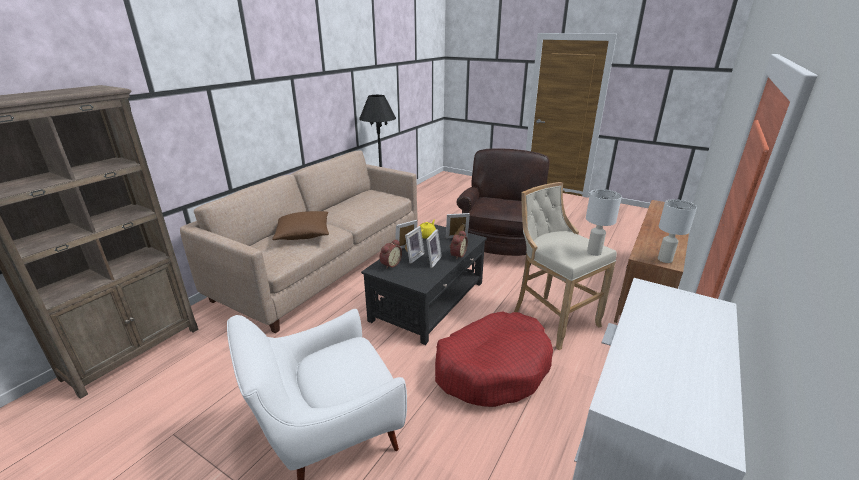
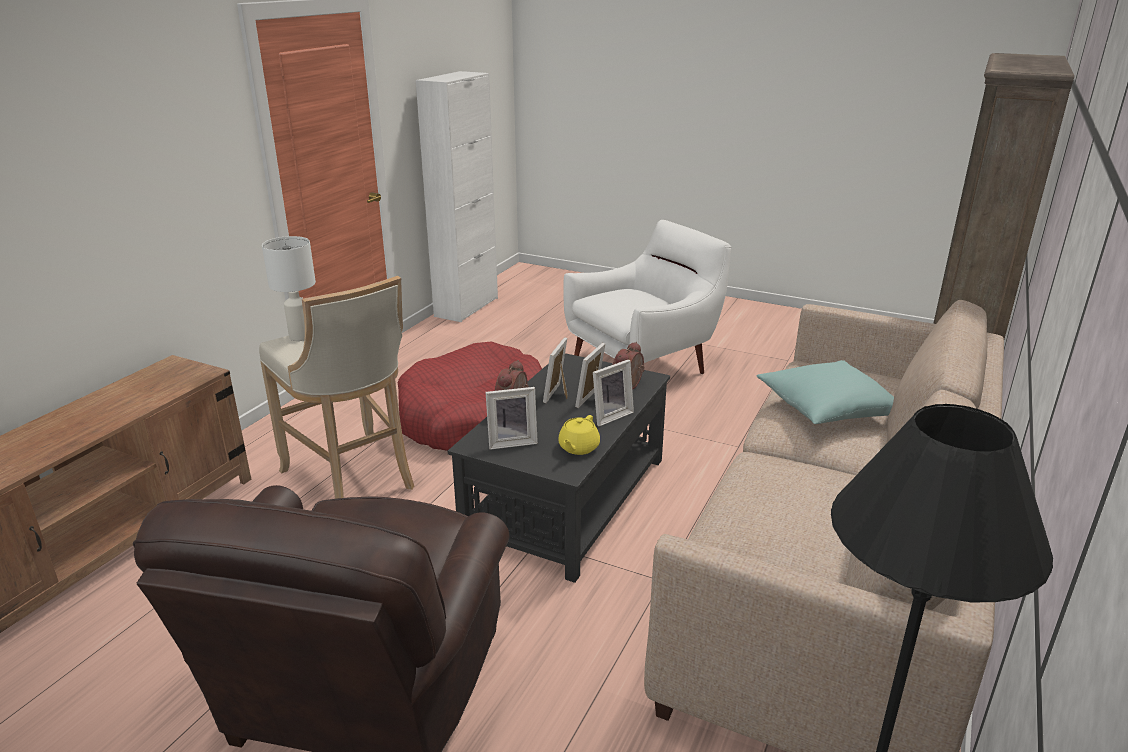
camera: 175 degrees right, 0 degrees up
brown pillow [272,211,329,240] -> turquoise pillow [757,360,894,424]
white table lamp [658,199,697,263] -> none

